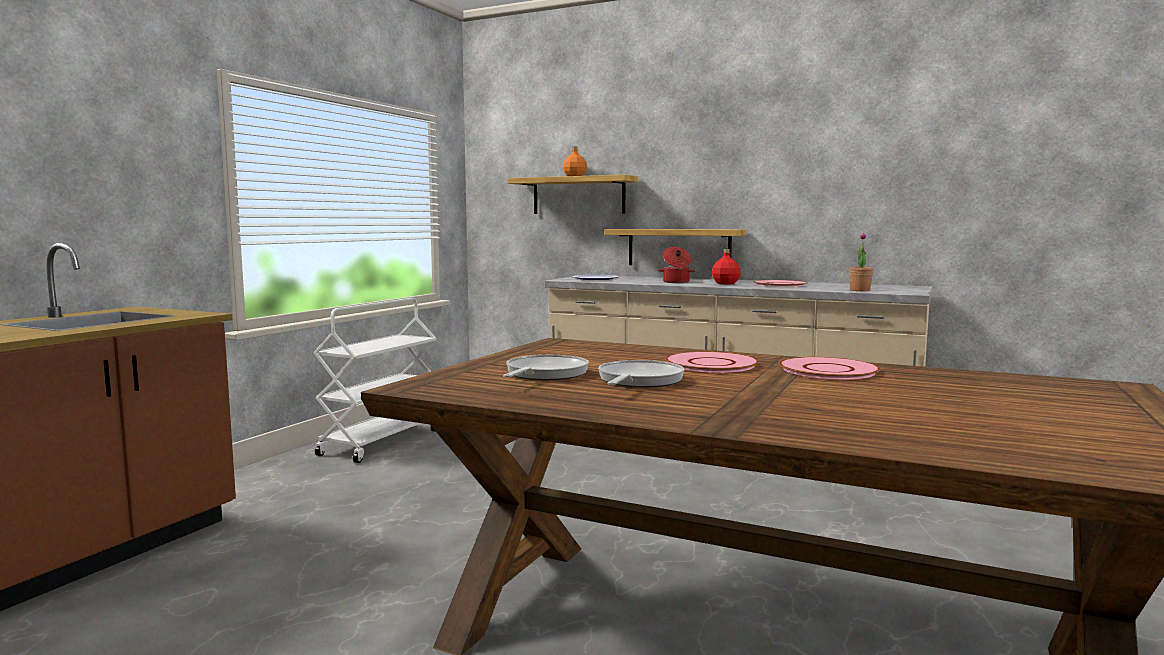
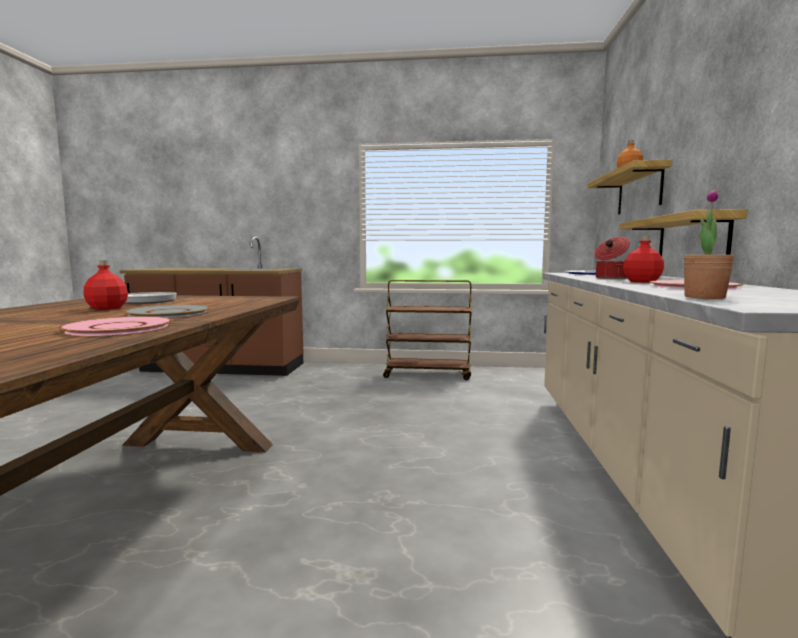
camera: 70 degrees right, 0 degrees up
white cart [313,298,437,463] -> brown cart [383,280,472,380]
frying pan [598,360,684,388] -> red bottle [83,260,128,310]
pink plate [665,352,759,373] -> grey plate [123,305,211,318]

